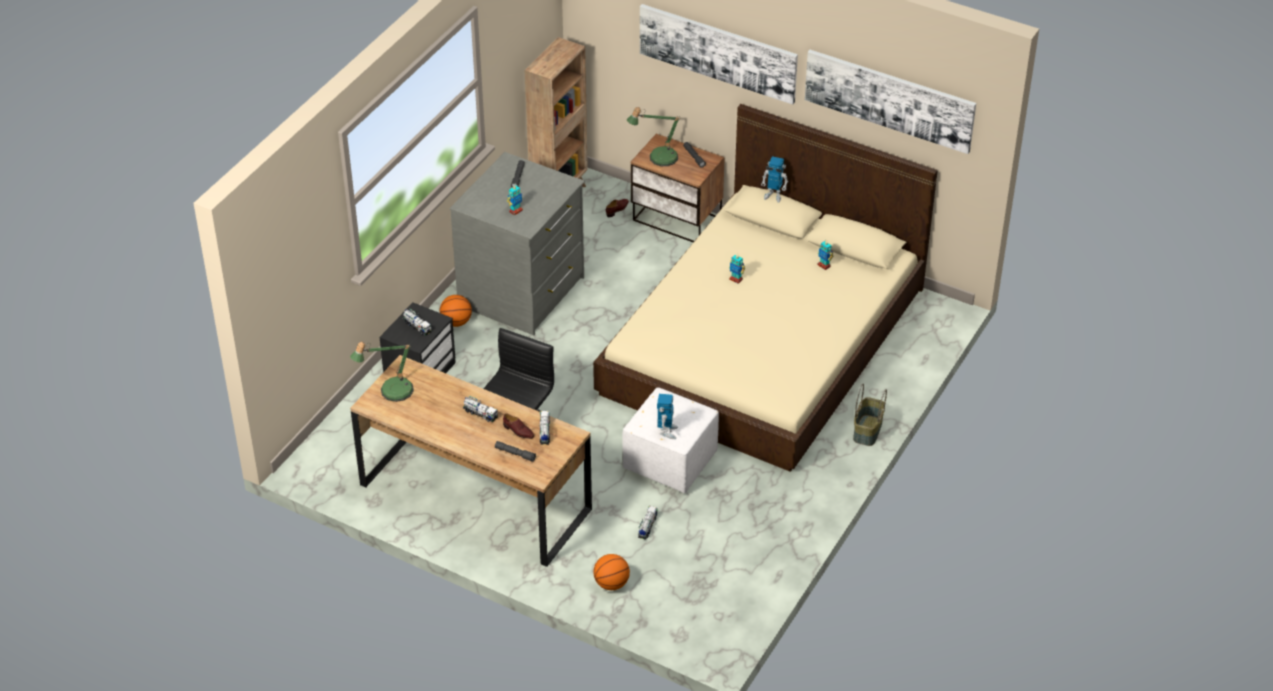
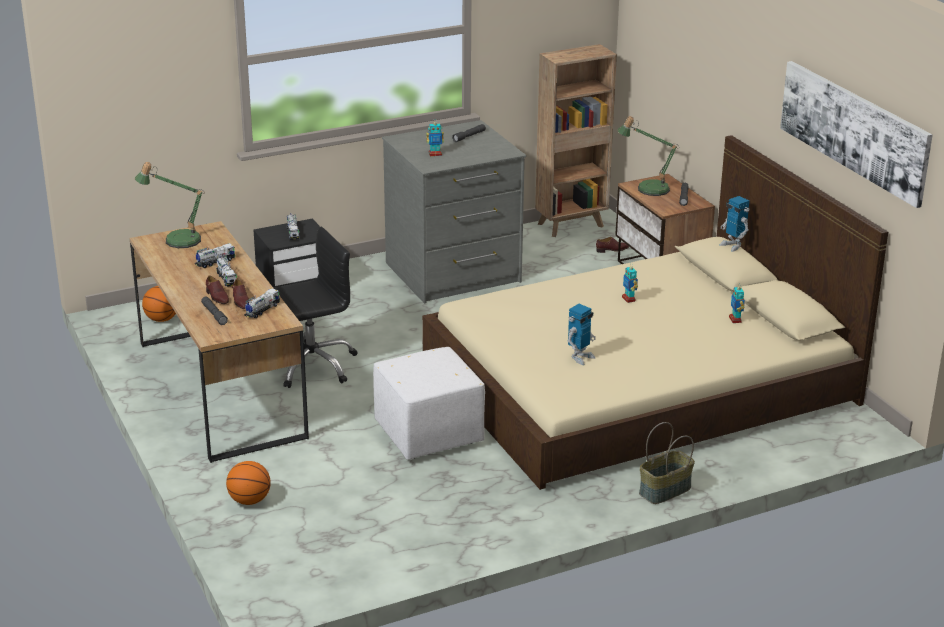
camera: 35 degrees right, 15 degrees down
basketball [440,295,472,327] -> basketball moved to [142,286,176,322]
toy truck [638,506,658,540] -> toy truck moved to [195,243,235,268]
picture [640,4,798,105] -> none
toy robot [657,394,678,439] -> toy robot moved to [568,304,596,365]
none -> brown shoe [206,275,229,304]

